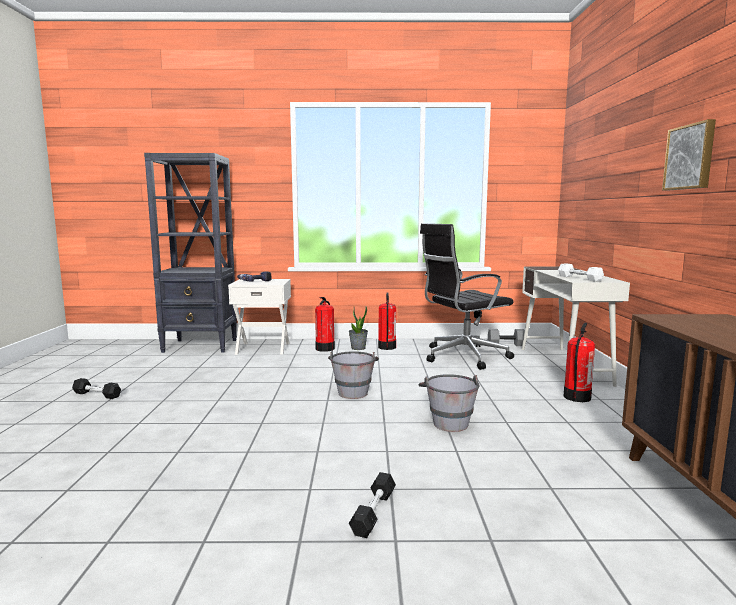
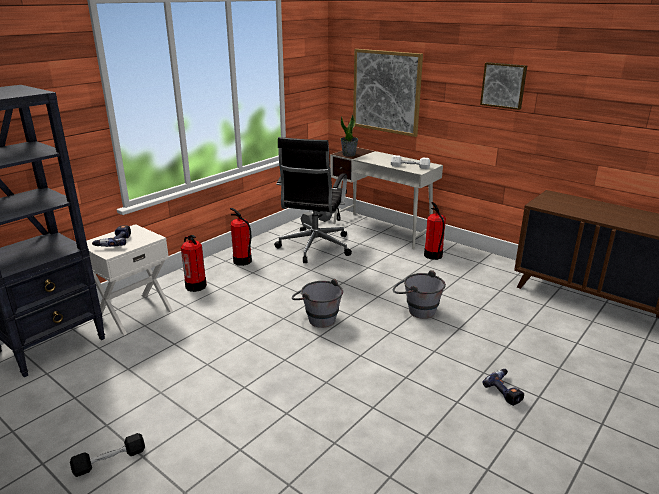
camera: 50 degrees left, 15 degrees up
potted plant [349,306,368,350] -> potted plant moved to [341,114,358,157]
black dumbbell [349,472,396,538] -> power drill [482,369,524,406]
none -> picture [353,49,423,137]

